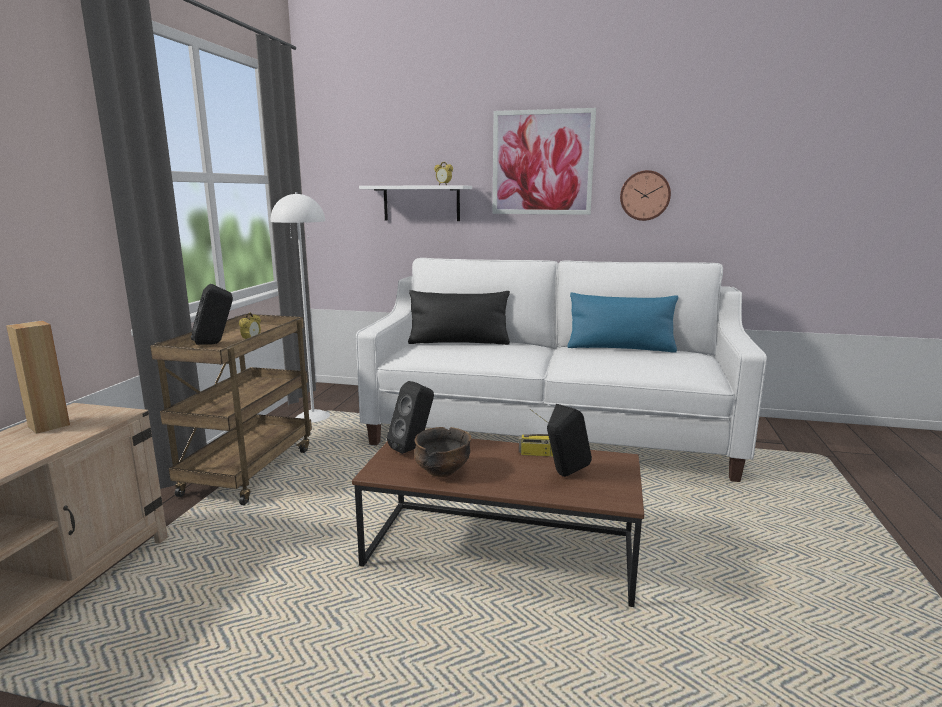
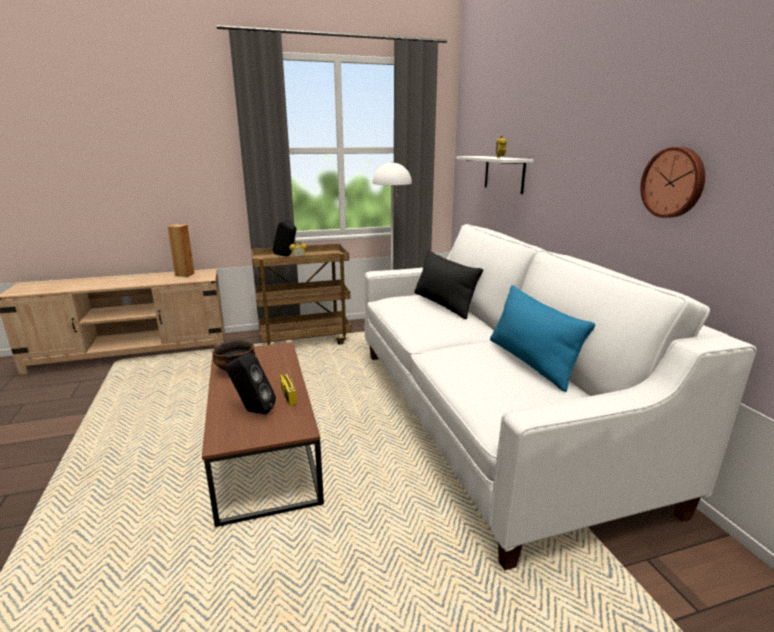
camera: 60 degrees right, 5 degrees up
black speaker [387,381,434,454] -> none
picture [493,108,596,215] -> none

